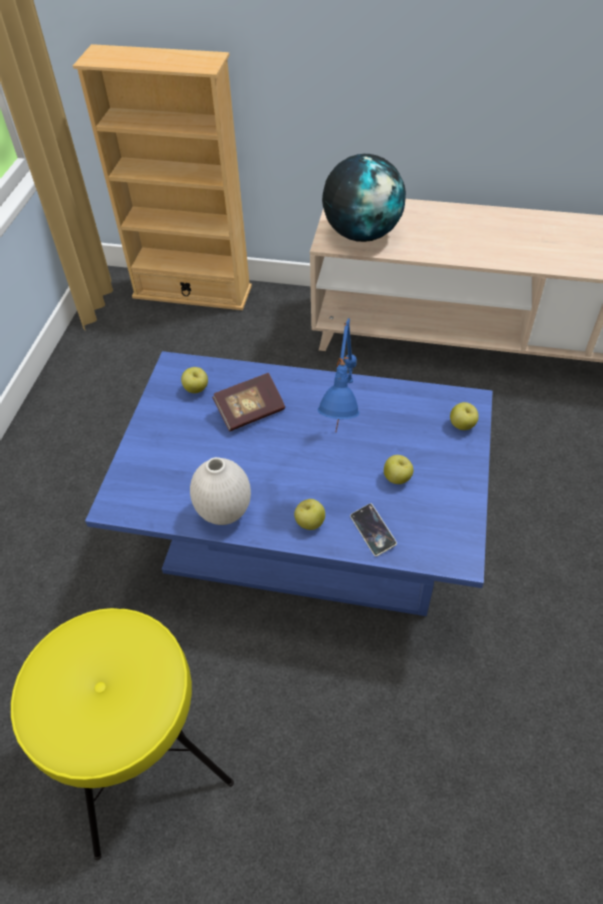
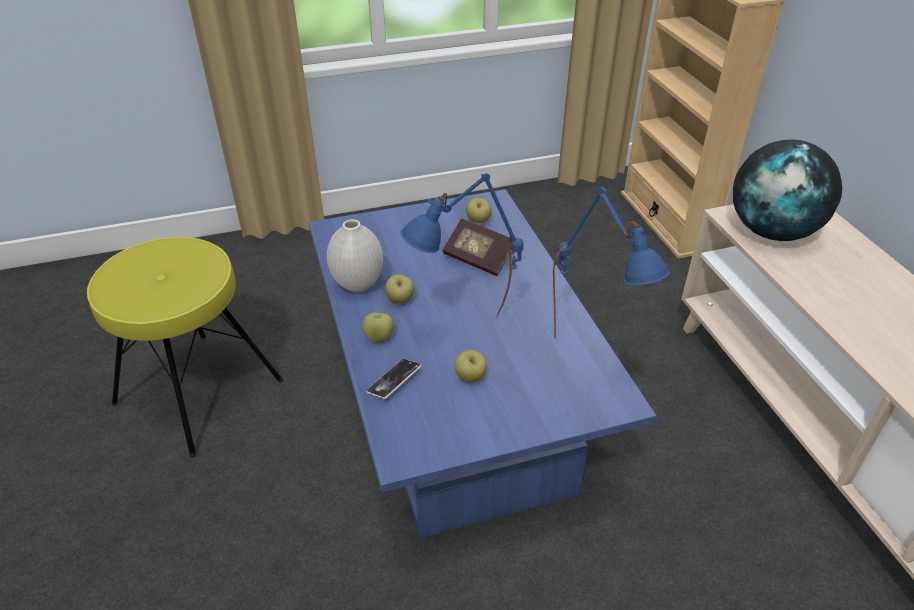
camera: 60 degrees right, 10 degrees down
apple [450,402,479,430] -> apple moved to [385,274,414,303]
none -> blue table lamp [553,187,670,339]

